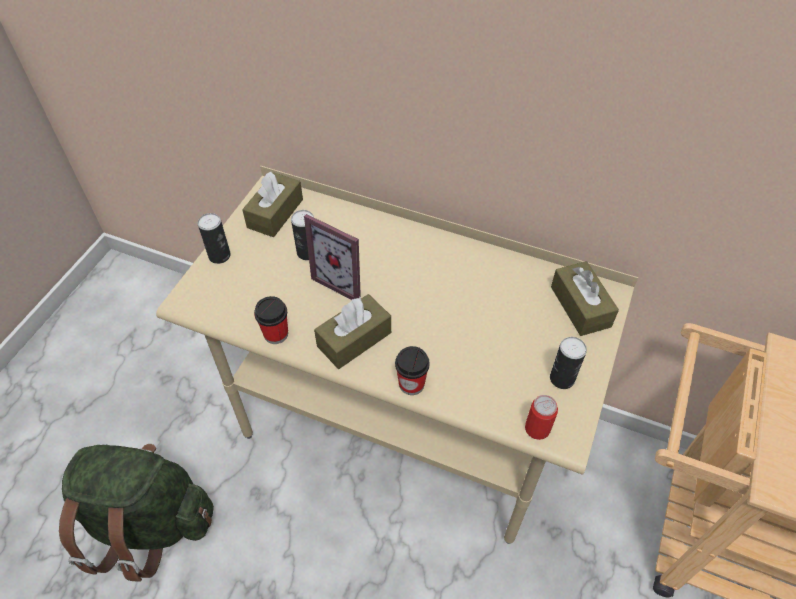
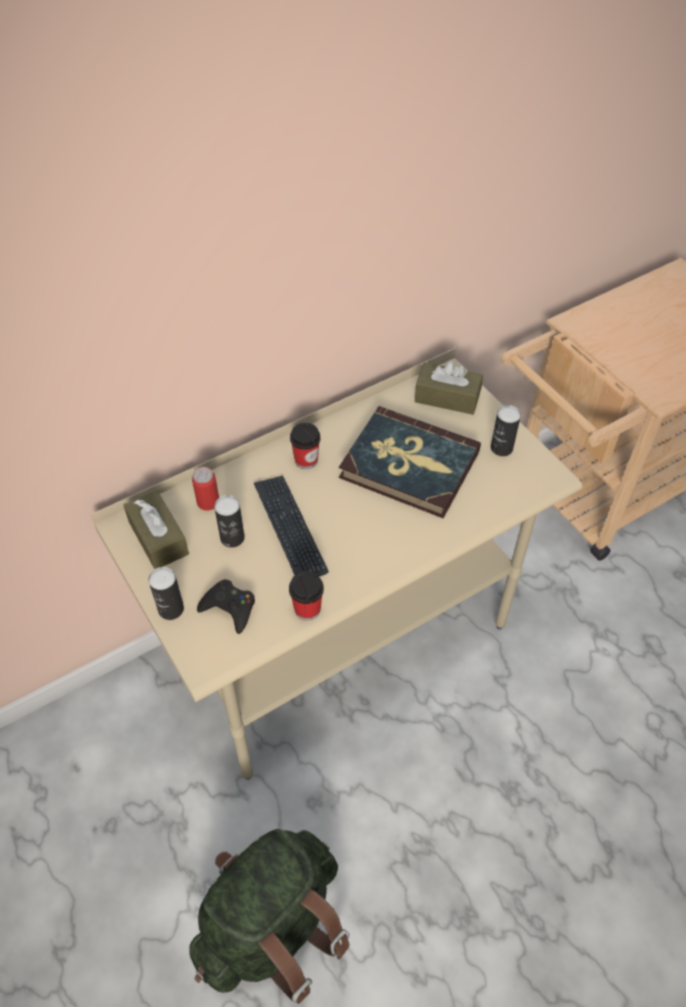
camera: 55 degrees left, 0 degrees up
picture frame [304,214,361,300] -> keyboard [254,475,329,576]
brown tissue box [314,294,391,369] -> none
cup [395,346,430,395] -> cup moved to [290,423,321,469]
can [525,395,558,440] -> can moved to [192,467,219,510]
none -> black game controller [197,579,255,634]
none -> book [339,406,481,518]

